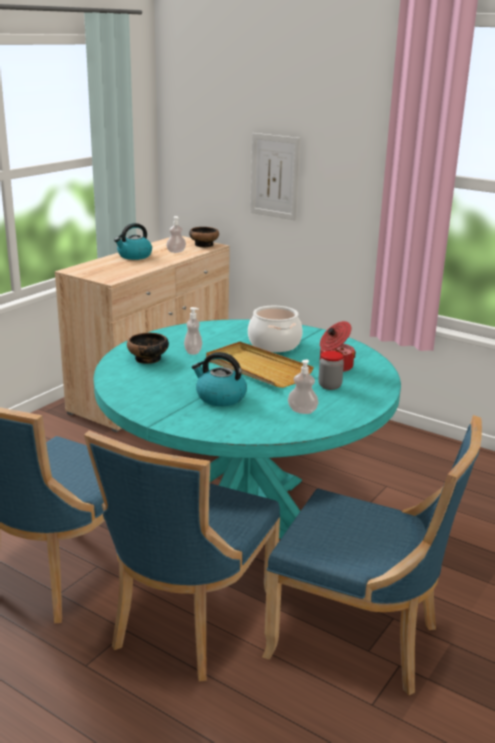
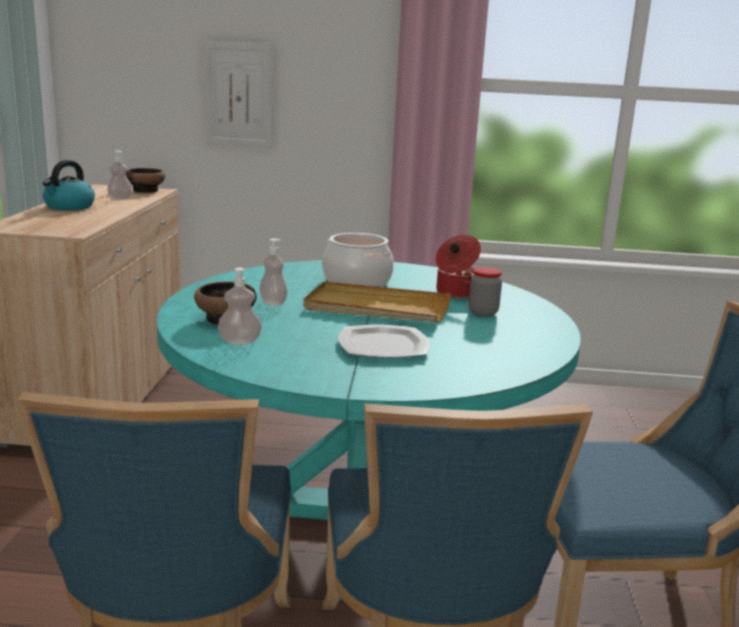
camera: 30 degrees left, 5 degrees down
kettle [192,352,247,406] -> plate [338,324,430,358]
soap dispenser [288,359,319,414] -> soap dispenser moved to [218,268,262,345]

